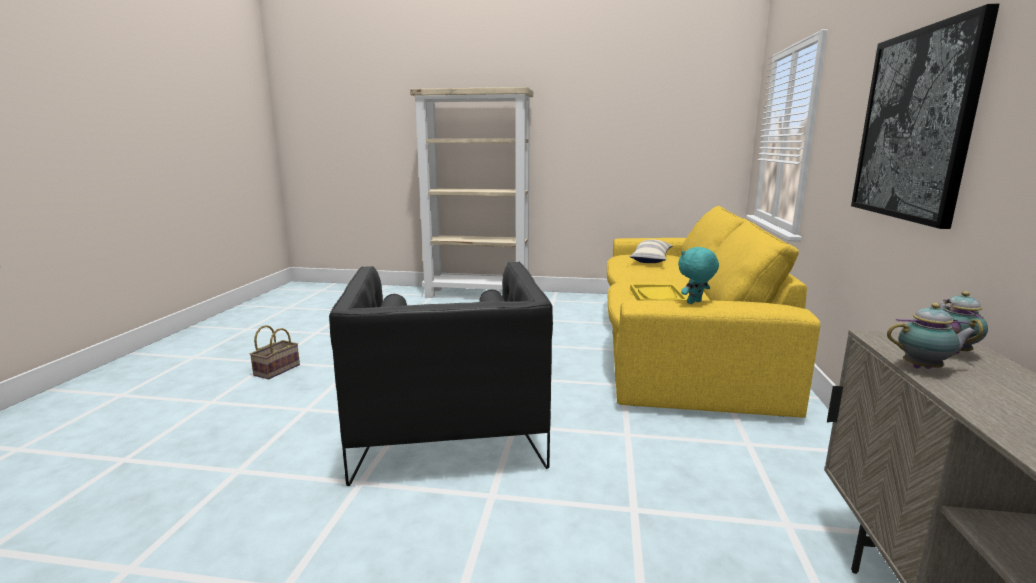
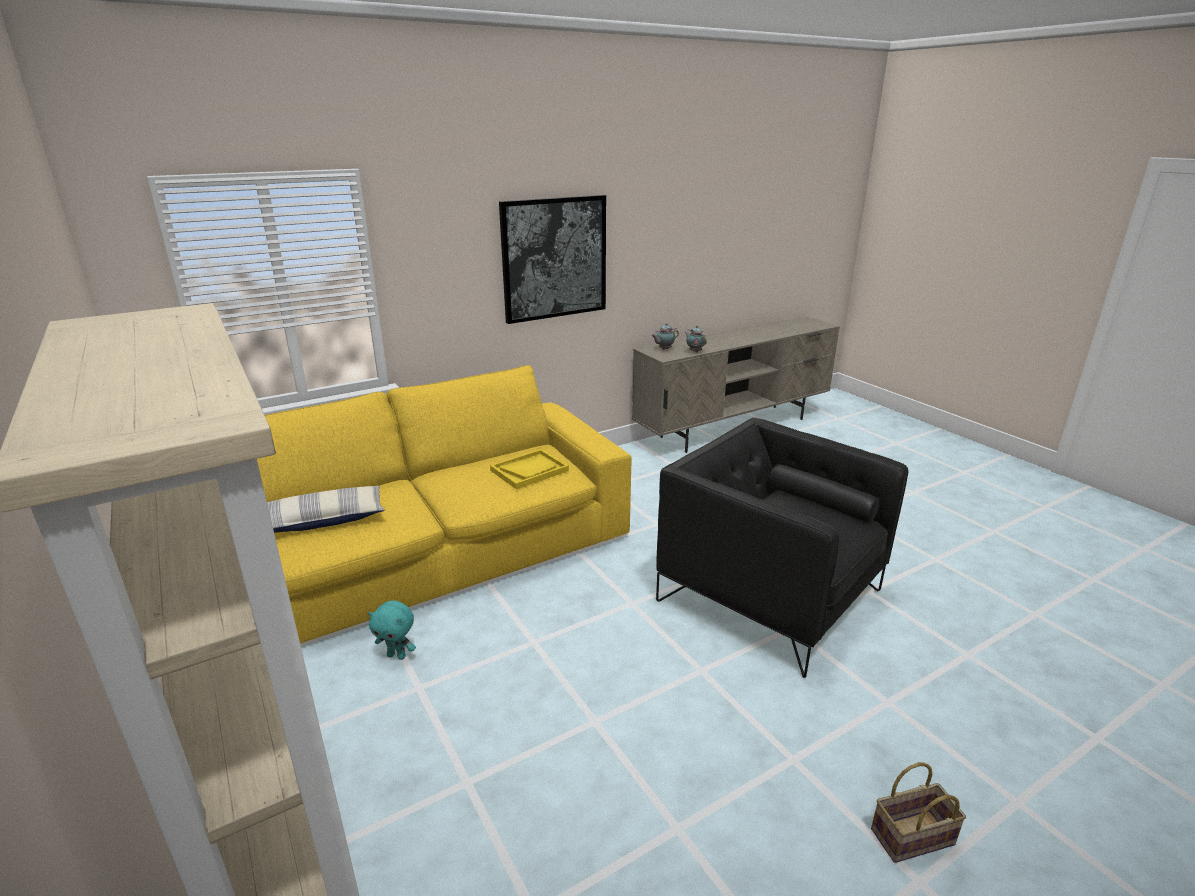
camera: 130 degrees left, 10 degrees up
black armchair [329,262,553,486] -> black armchair turned 90 degrees counterclockwise [656,418,909,678]
turquoise plush toy [678,247,719,304] -> turquoise plush toy moved to [368,600,416,660]

